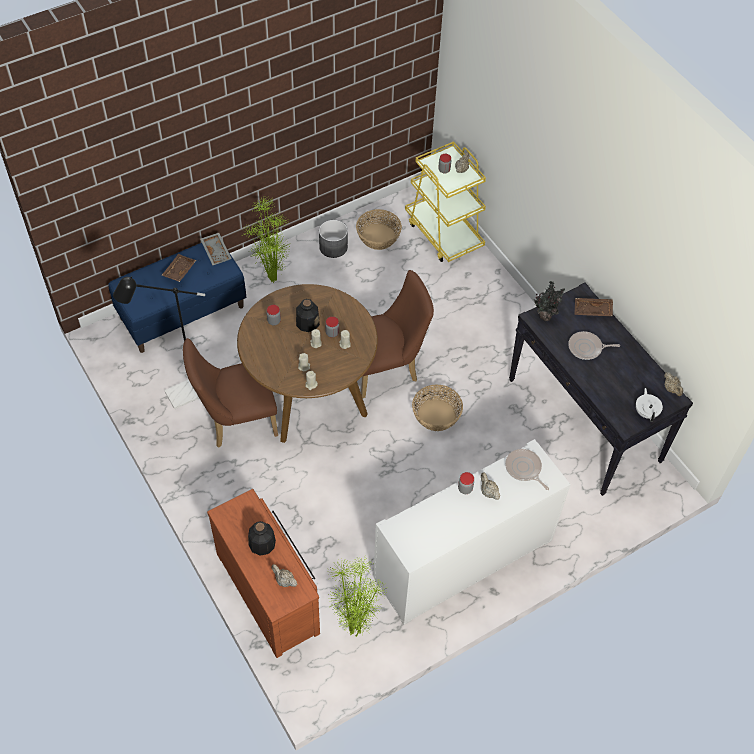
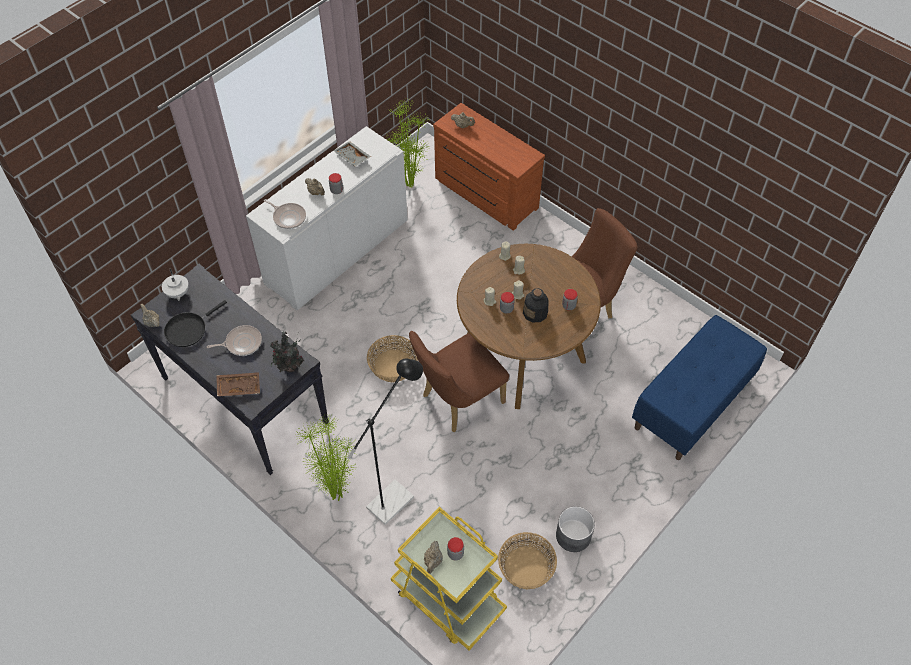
camera: 165 degrees right, 0 degrees up
black floor lamp [113,276,205,409] -> black floor lamp moved to [347,358,423,525]
brown tray [162,254,196,282] -> none
grey tray [200,233,232,265] -> grey tray moved to [333,141,371,166]
potted plant [242,197,290,283] -> potted plant moved to [295,415,358,501]
bottle [248,521,276,555] -> none
none -> black frying pan [164,300,227,347]

